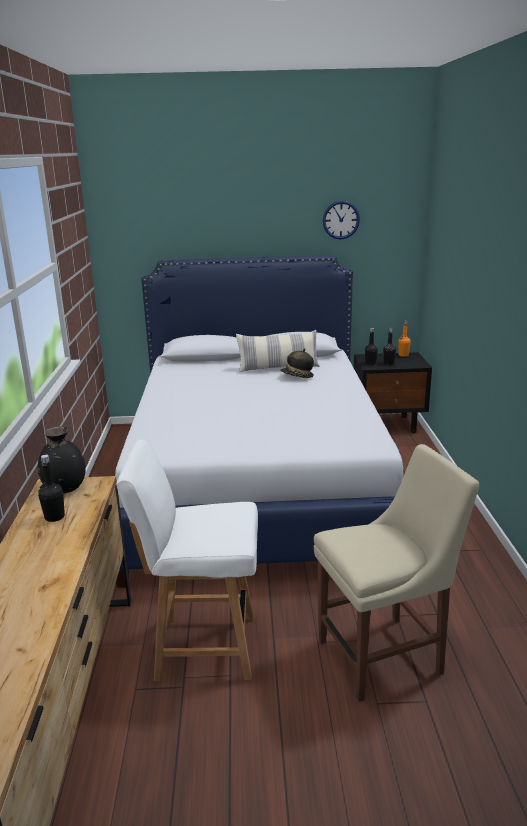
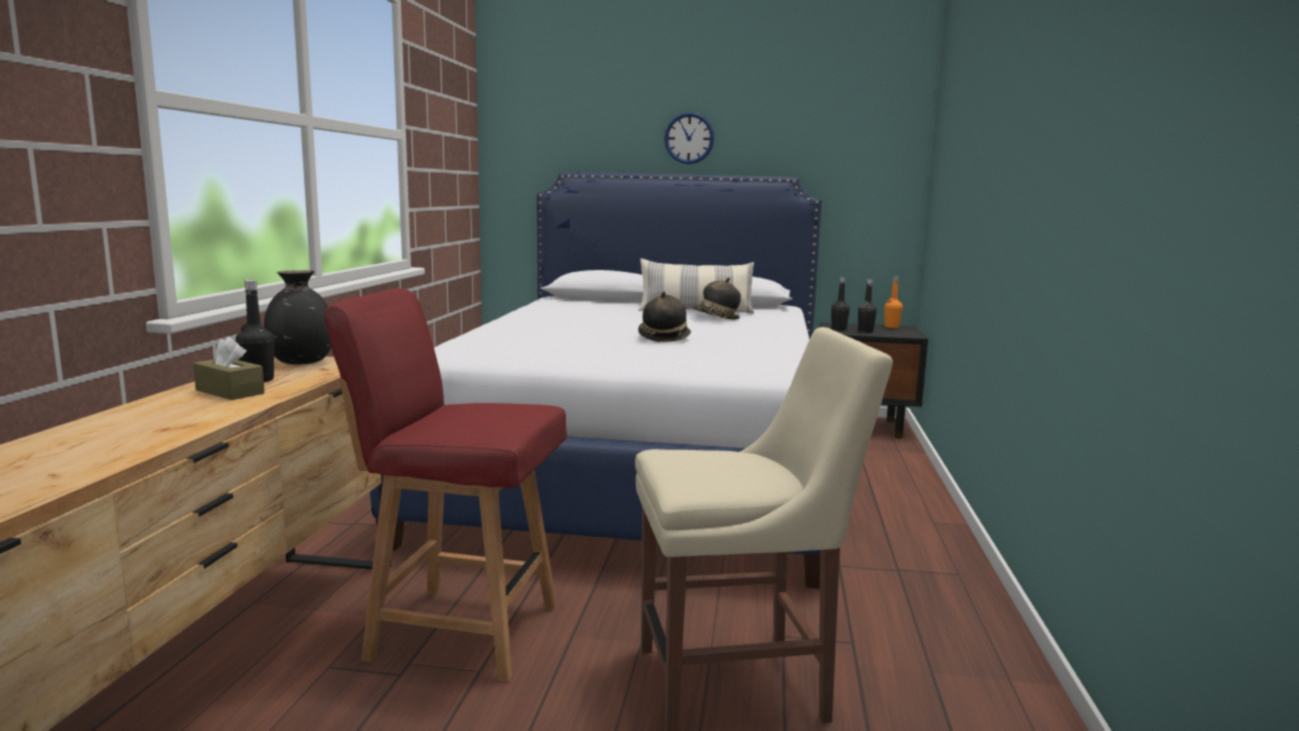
camera: 10 degrees right, 10 degrees down
white chair [117,440,258,681] -> red chair [324,288,567,682]
wall clock [323,201,360,239] -> wall clock moved to [664,112,714,164]
none -> brown tissue box [193,337,265,400]
none -> hat [638,292,691,342]

